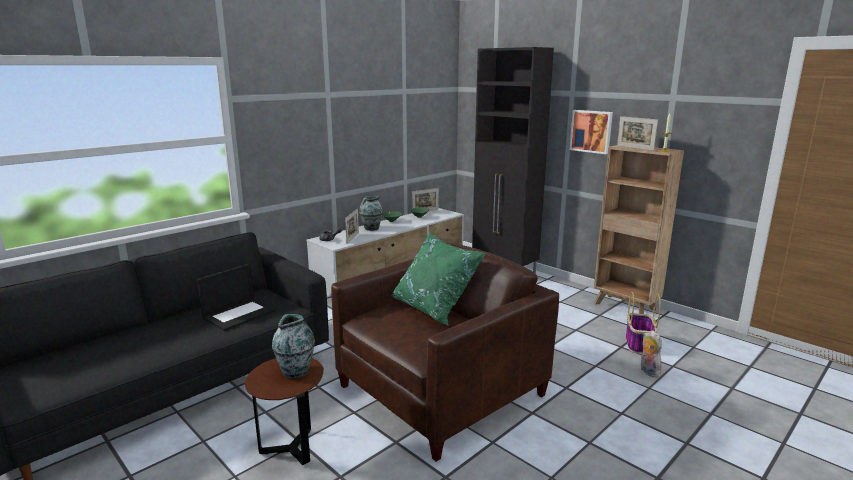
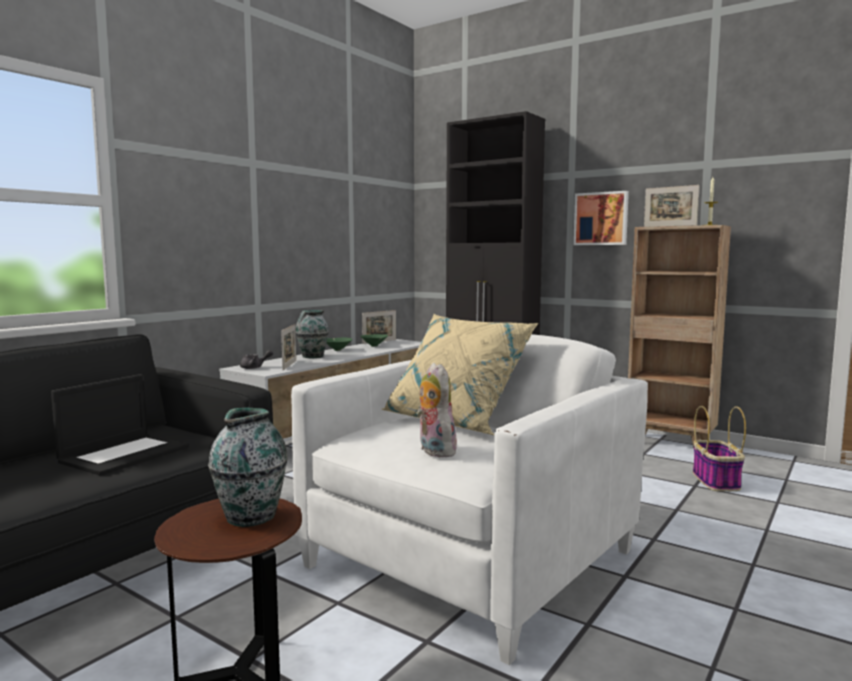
camera: 10 degrees left, 10 degrees down
brown armchair [331,242,559,462] -> white armchair [291,334,648,665]
green pillow [391,232,486,326] -> beige pillow [382,314,538,435]
plush toy [641,330,663,378] -> plush toy moved to [416,363,457,457]

